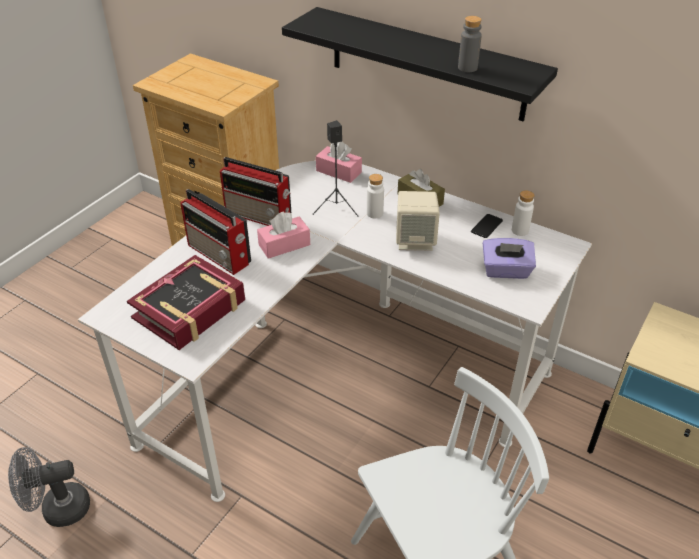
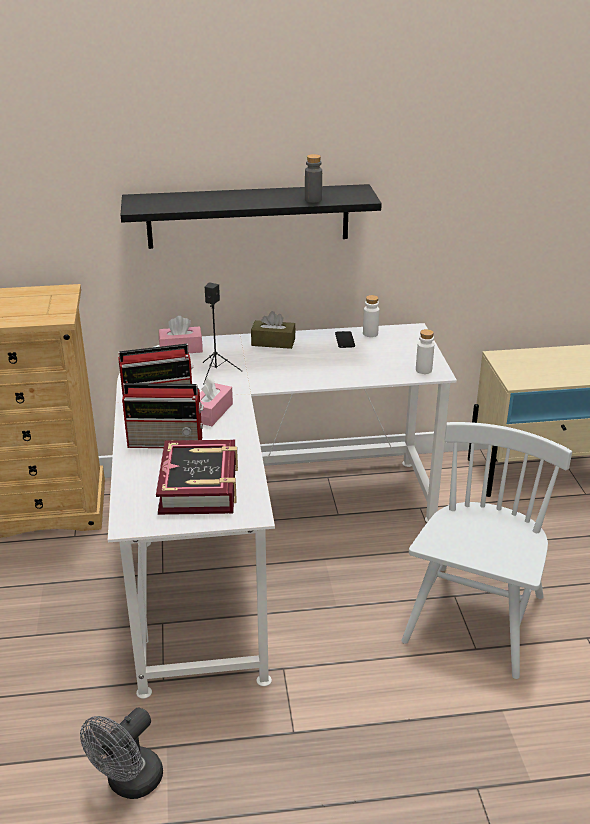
camera: 40 degrees left, 10 degrees down
white bottle [367,174,384,218] -> white bottle moved to [416,329,434,374]
beige speaker [396,191,440,251] -> none
purple tissue box [483,238,536,279] -> none

